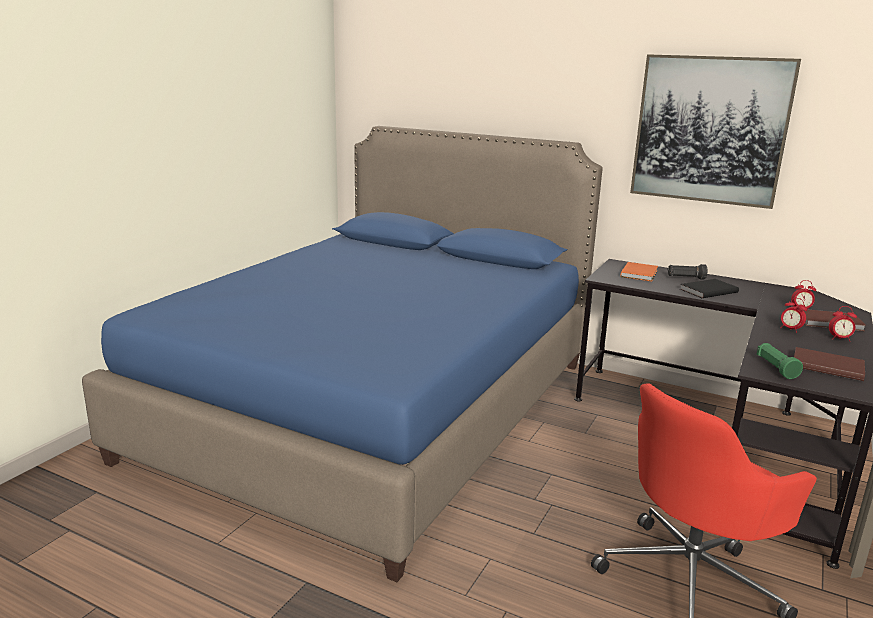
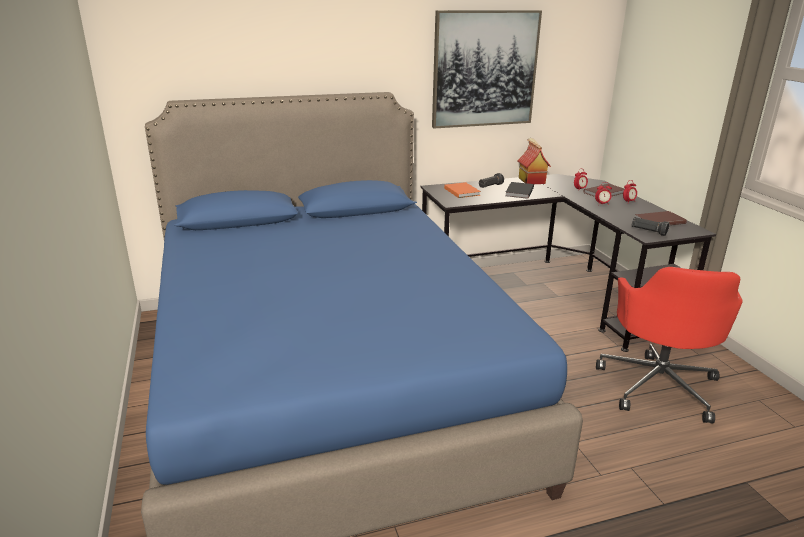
camera: 45 degrees left, 5 degrees up
green flashlight [757,343,803,379] -> black flashlight [632,217,670,236]
none -> toy house [518,138,551,184]

